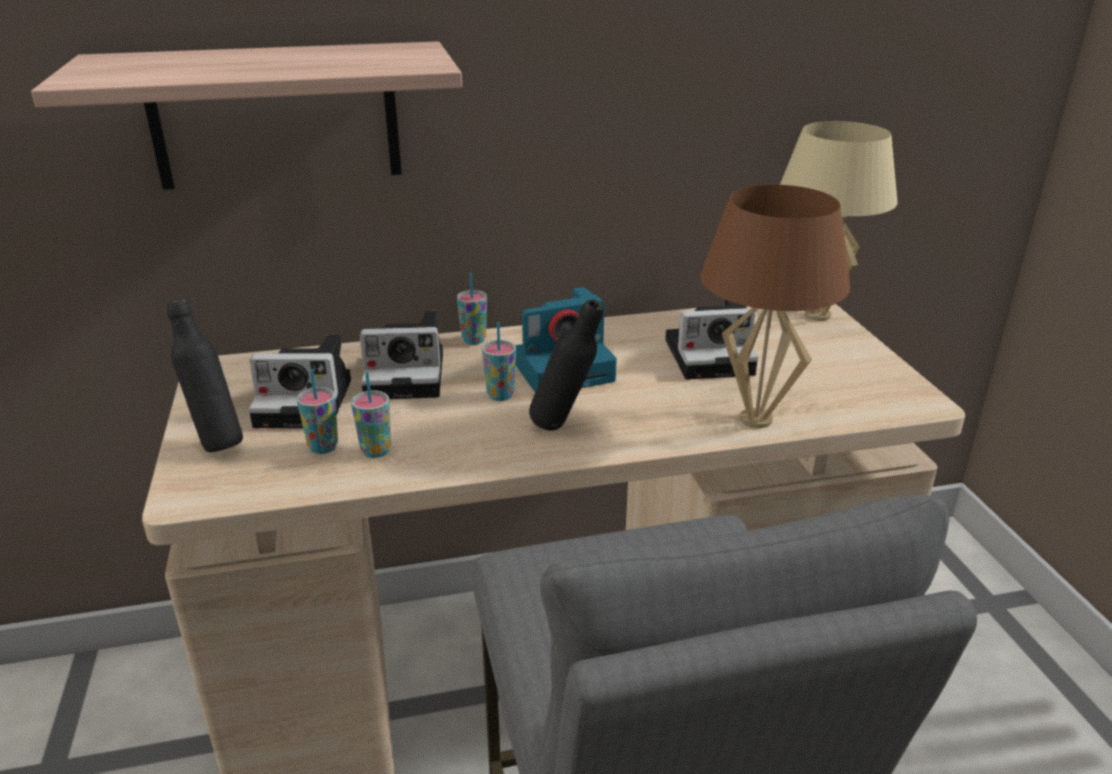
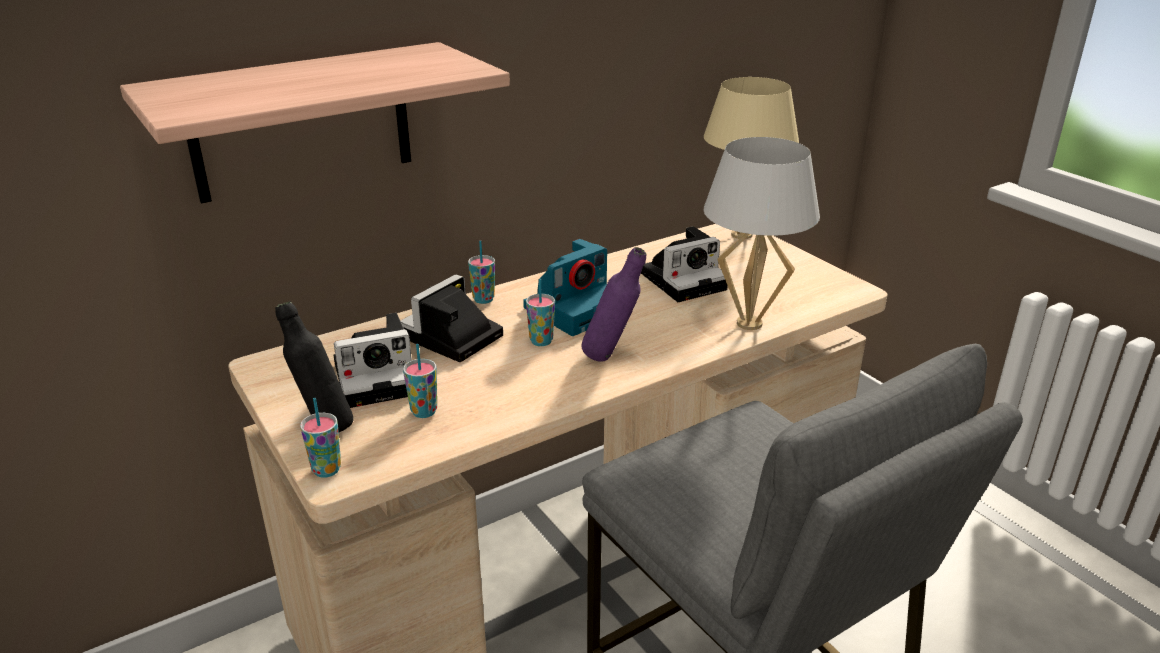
camera: 20 degrees left, 0 degrees up
cup [351,372,391,458] -> cup moved to [300,398,341,478]
camera [360,311,443,399] -> camera turned 150 degrees clockwise [401,275,503,362]
black bottle [529,299,603,431] -> purple bottle [582,247,646,362]
brown table lamp [700,185,850,428] -> white table lamp [703,137,820,330]

